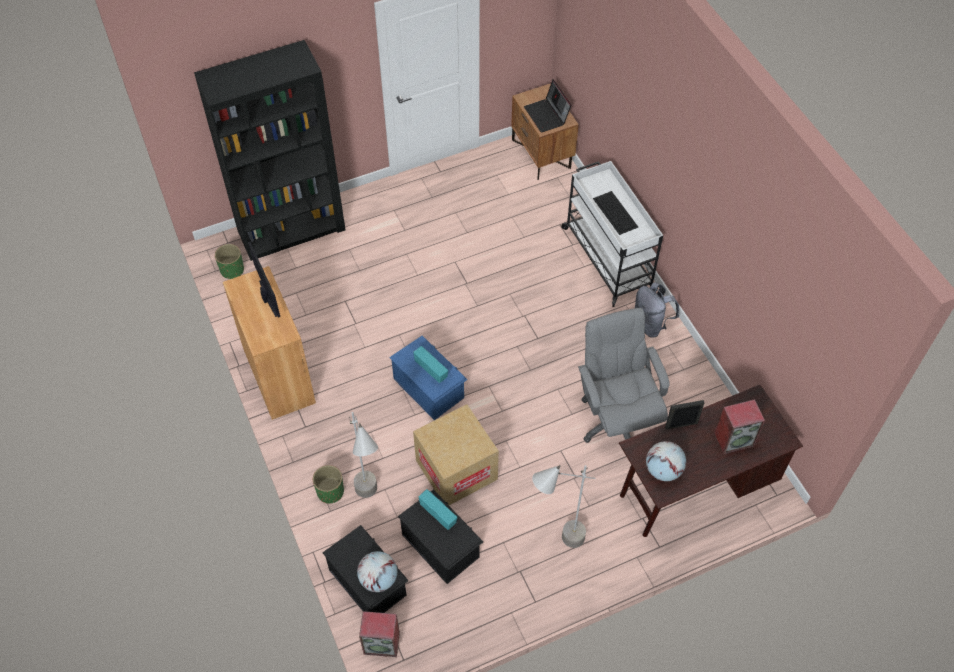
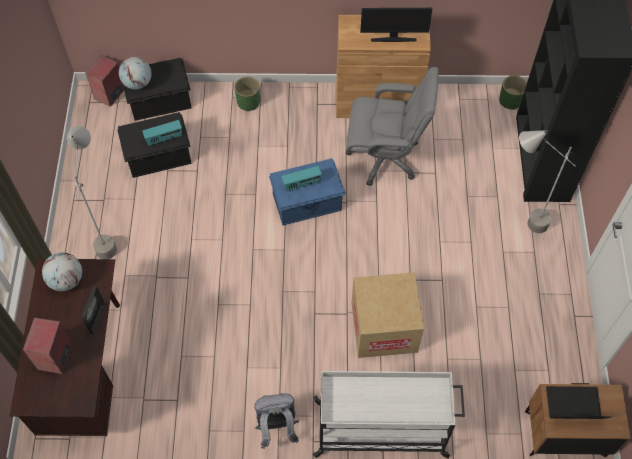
camera: 115 degrees right, 5 degrees up
grey floor lamp [349,412,378,498] -> grey floor lamp moved to [519,130,575,233]
cardboard box [413,404,499,505] -> cardboard box moved to [352,272,424,358]
grey office chair [578,308,669,443] -> grey office chair moved to [346,67,439,186]
keyboard [593,191,638,235] -> none

